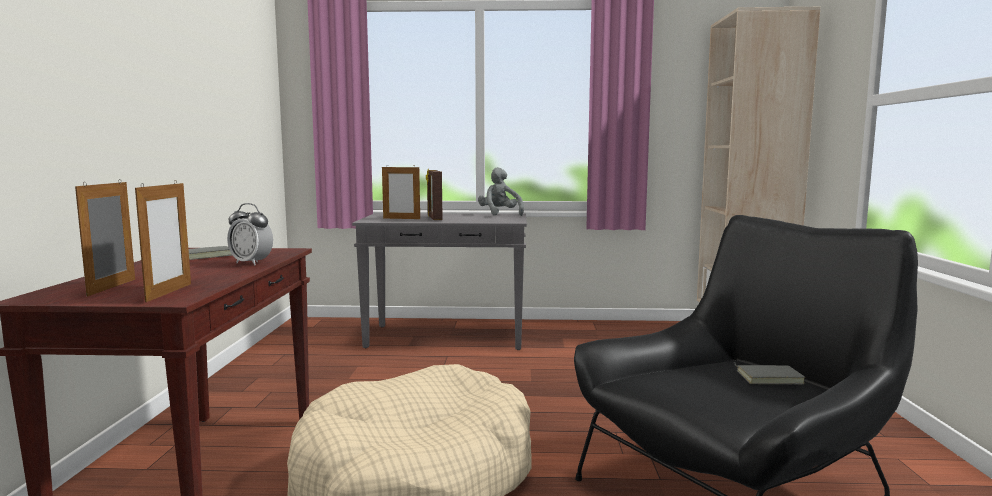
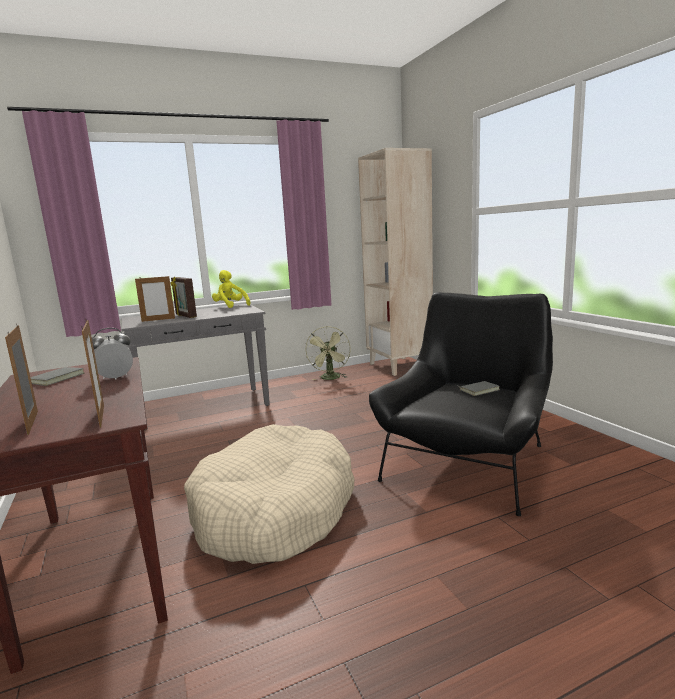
camera: 25 degrees left, 5 degrees up
alarm clock [227,203,273,265] -> alarm clock turned 150 degrees clockwise [92,328,133,380]
grey plush toy [478,167,524,216] -> yellow plush toy [212,270,250,308]
none -> green fan [305,326,351,380]

